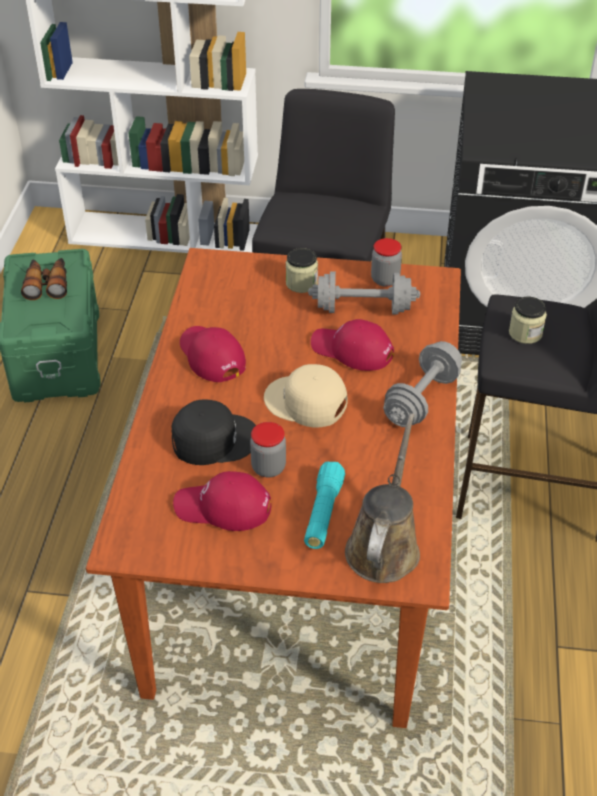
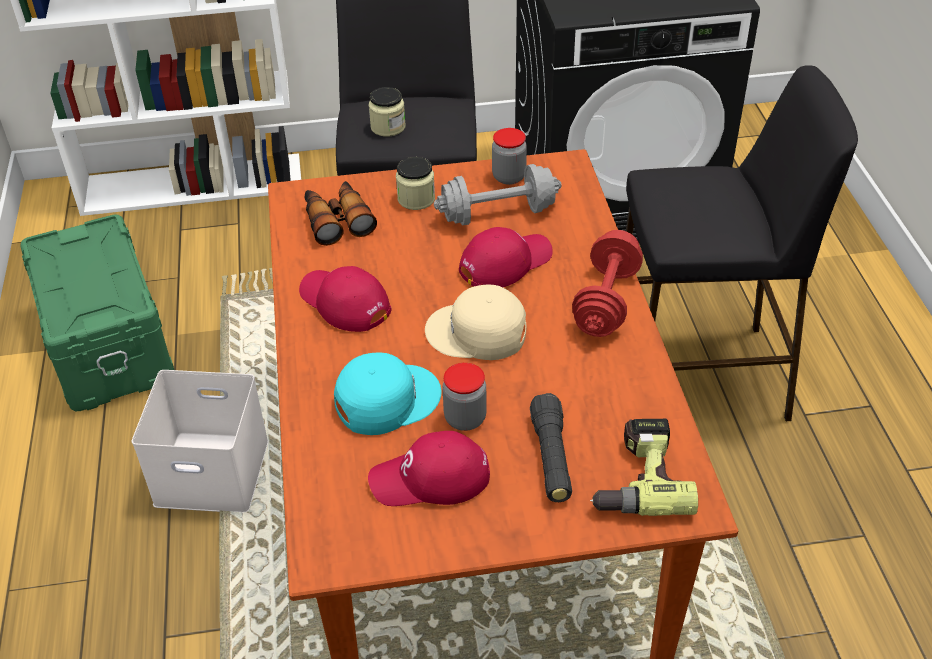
camera: 15 degrees left, 0 degrees up
binoculars [21,258,67,300] -> binoculars moved to [305,181,377,246]
black cap [171,400,256,465] -> turquoise cap [334,352,442,435]
turquoise flashlight [304,461,345,549] -> black flashlight [530,393,572,502]
red cap [311,319,394,371] -> red cap turned 135 degrees clockwise [459,227,553,287]
brown watering can [345,413,420,583] -> power drill [590,419,698,516]
grey dumbbell [383,341,462,427] -> red dumbbell [572,230,643,337]
jar [509,297,547,344] -> jar moved to [369,87,406,137]
none -> white storage box [132,370,268,512]

